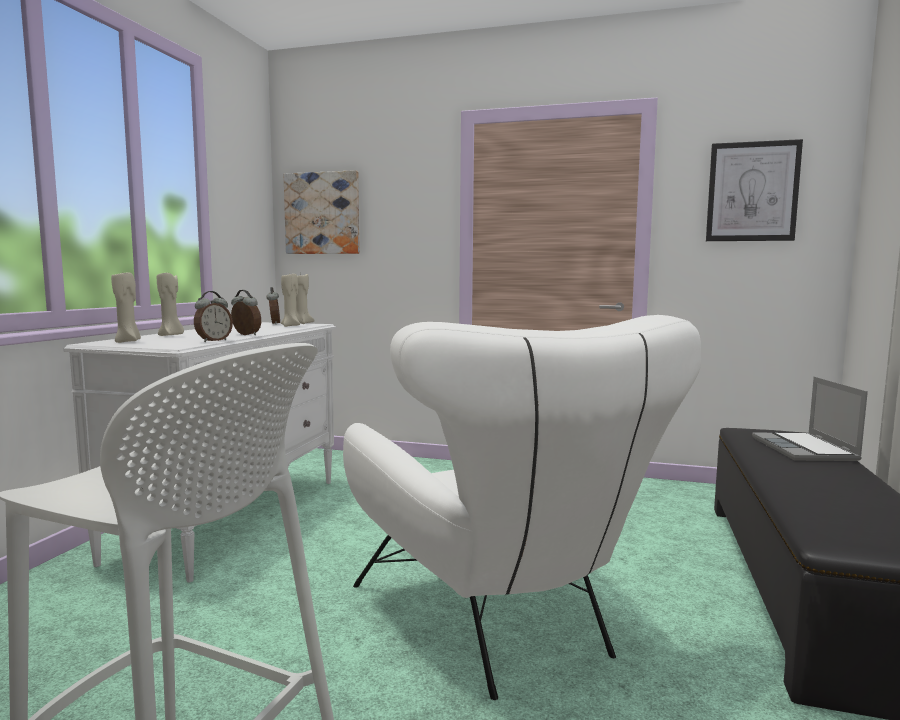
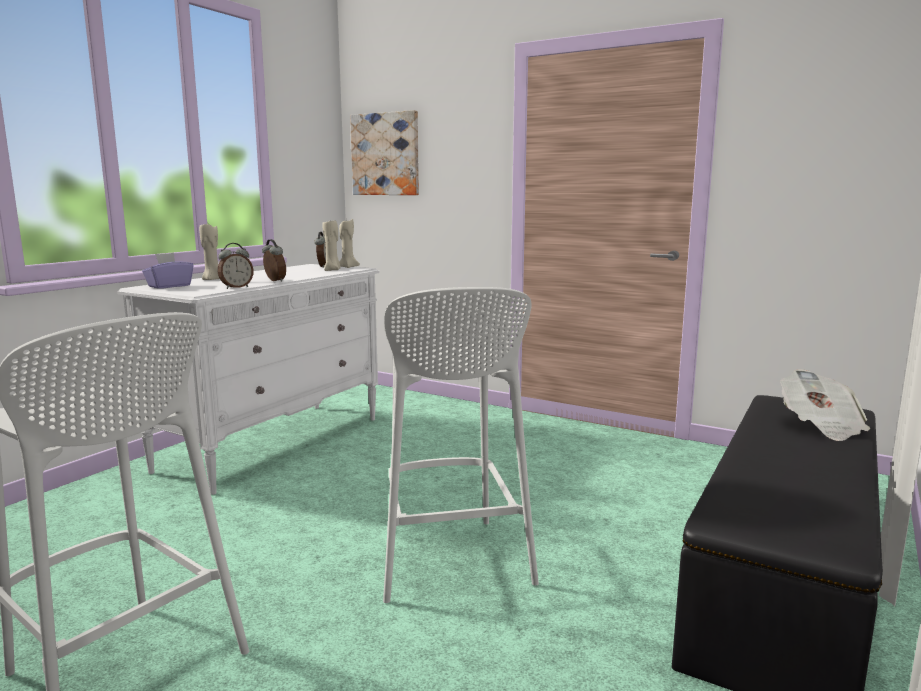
camera: 15 degrees right, 5 degrees up
beige candle [111,272,141,343] -> purple tissue box [142,253,194,289]
white armchair [343,315,701,700] -> white stool [383,287,539,603]
picture [706,139,803,241] -> none
laptop [752,377,868,461] -> newspaper [780,369,870,441]

